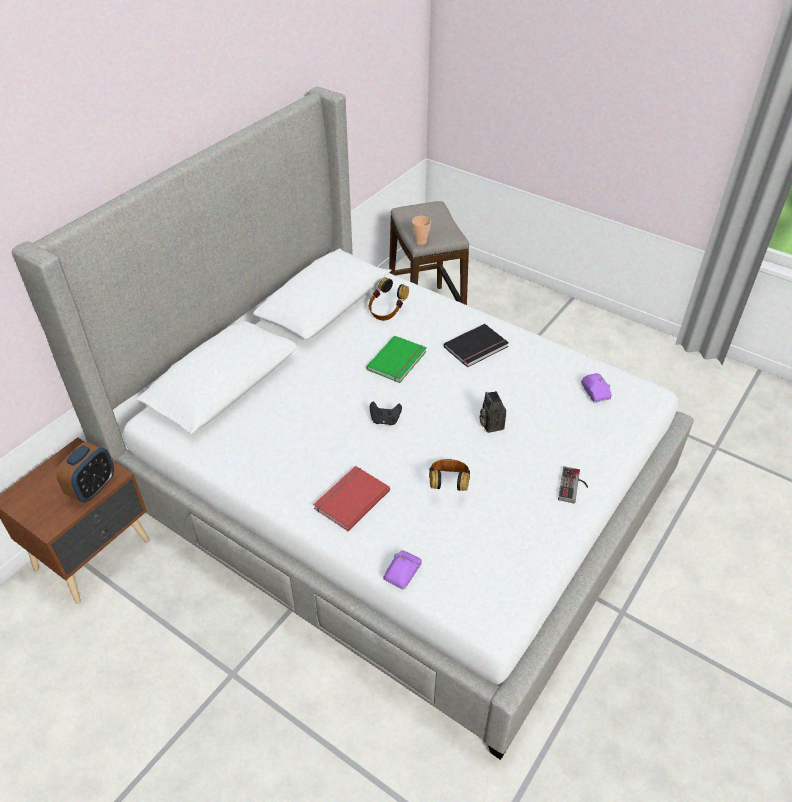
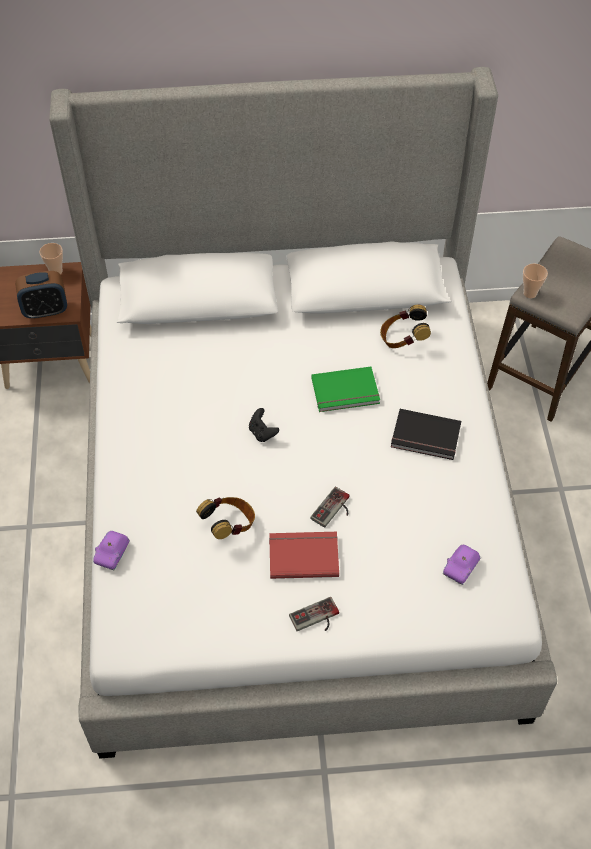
camera: 50 degrees right, 10 degrees up
red book [313,466,390,531] -> red book moved to [269,532,339,579]
purple toy car [383,550,422,589] -> purple toy car turned 120 degrees clockwise [93,531,130,570]
camera [480,391,506,433] -> game controller [311,487,349,528]
none -> cup [39,243,63,274]

